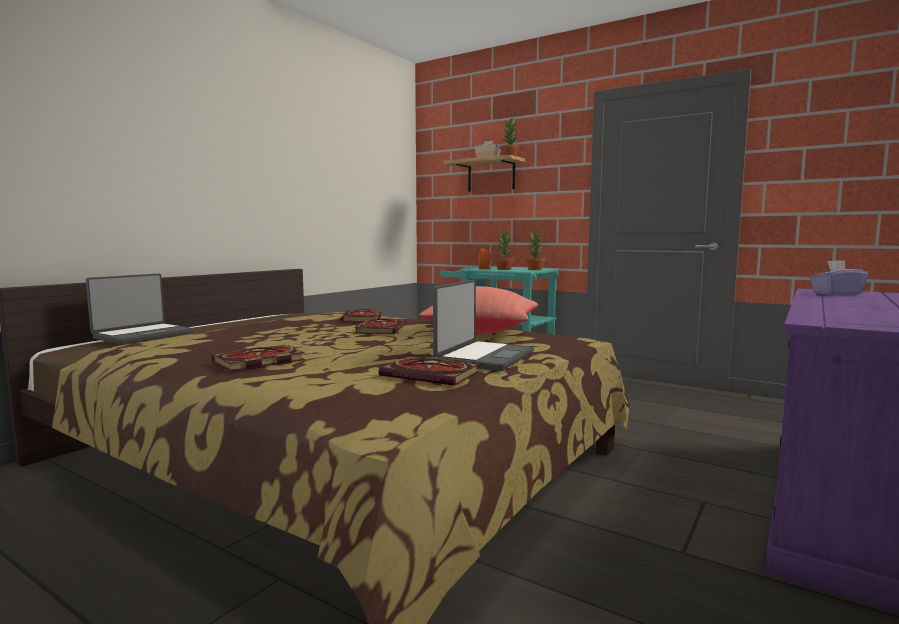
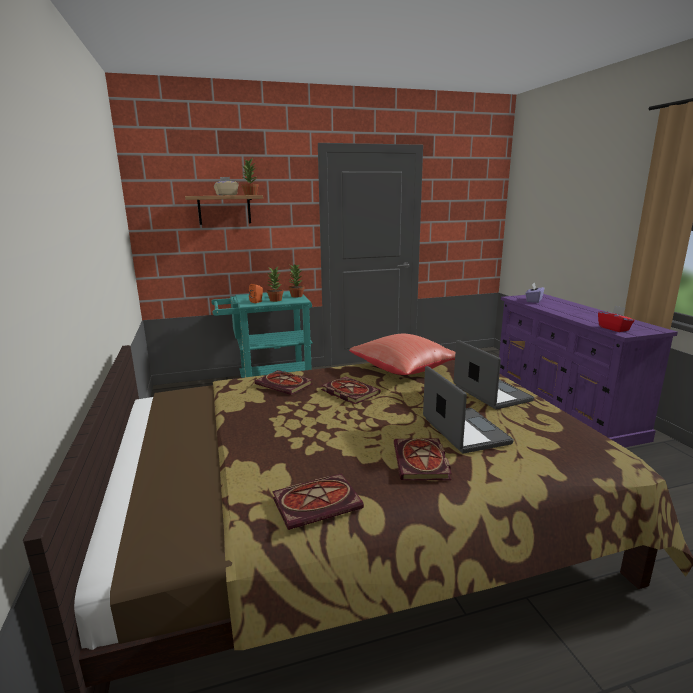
camera: 50 degrees left, 10 degrees up
laptop [86,273,194,344] -> laptop moved to [423,366,514,453]
book [379,356,480,386] -> book moved to [272,474,364,530]
none -> red tissue box [598,306,635,332]

